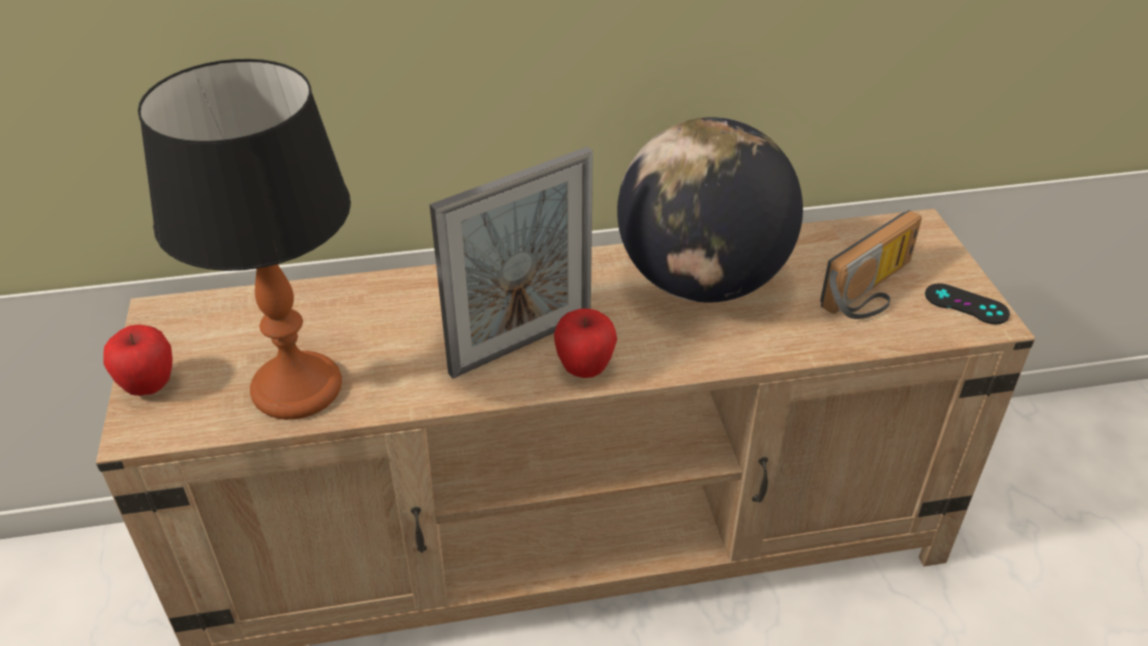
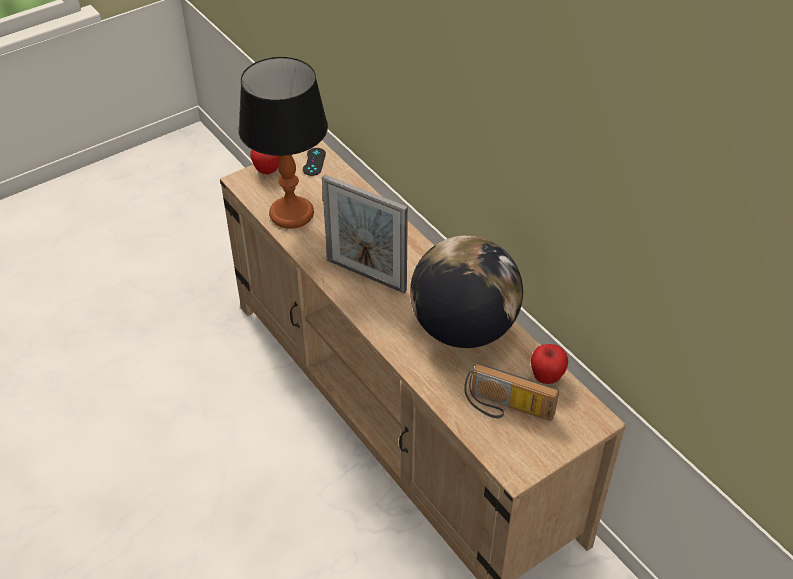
camera: 65 degrees right, 5 degrees up
apple [554,309,617,378] -> apple moved to [531,344,568,384]
black game controller [925,283,1010,324] -> black game controller moved to [303,148,326,176]

